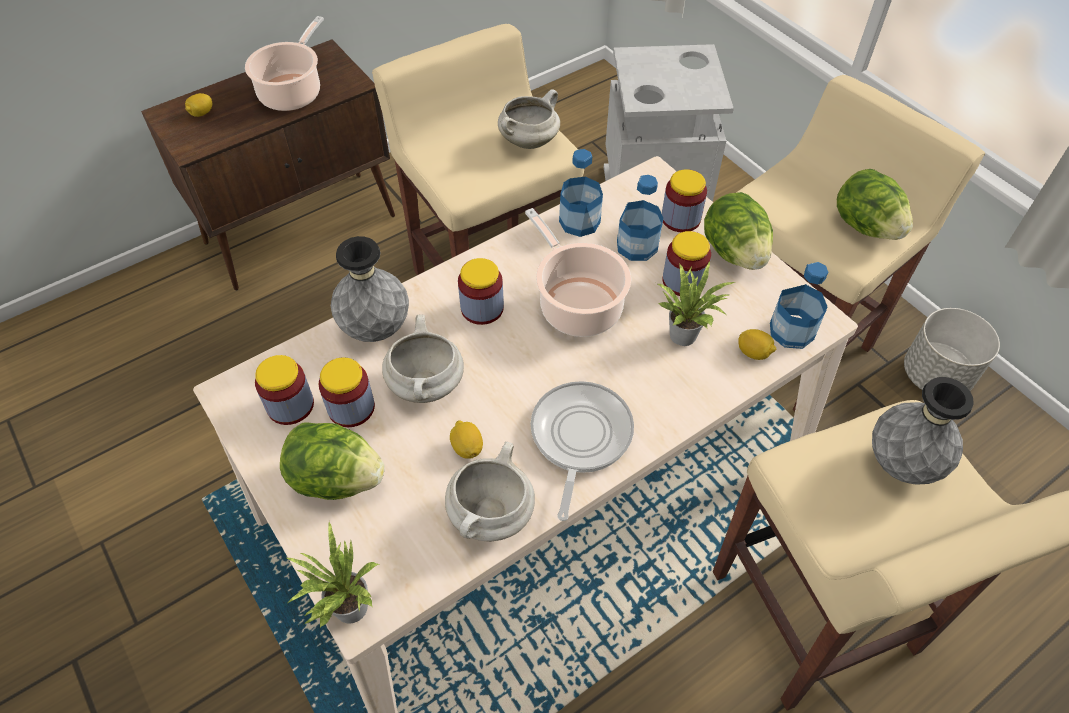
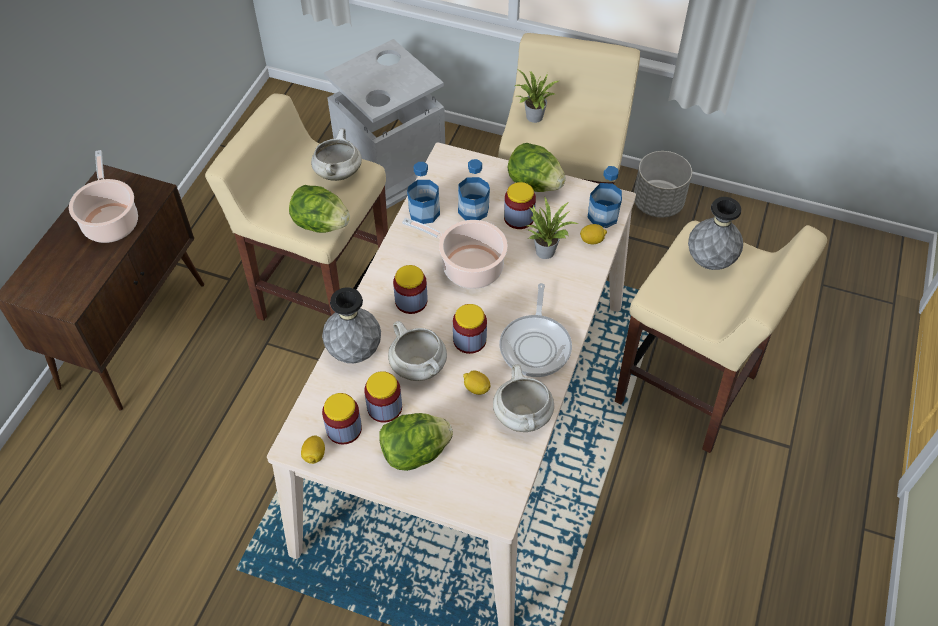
camera: 35 degrees left, 0 degrees up
lemon [185,93,213,117] -> lemon moved to [301,435,325,464]
potted plant [285,522,379,628] -> potted plant moved to [515,69,559,123]
frying pan [530,381,634,521] -> frying pan turned 150 degrees counterclockwise [500,283,572,377]
jar [662,169,707,232] -> jar moved to [453,304,487,354]
lettuce [837,169,913,240] -> lettuce moved to [289,185,350,233]

